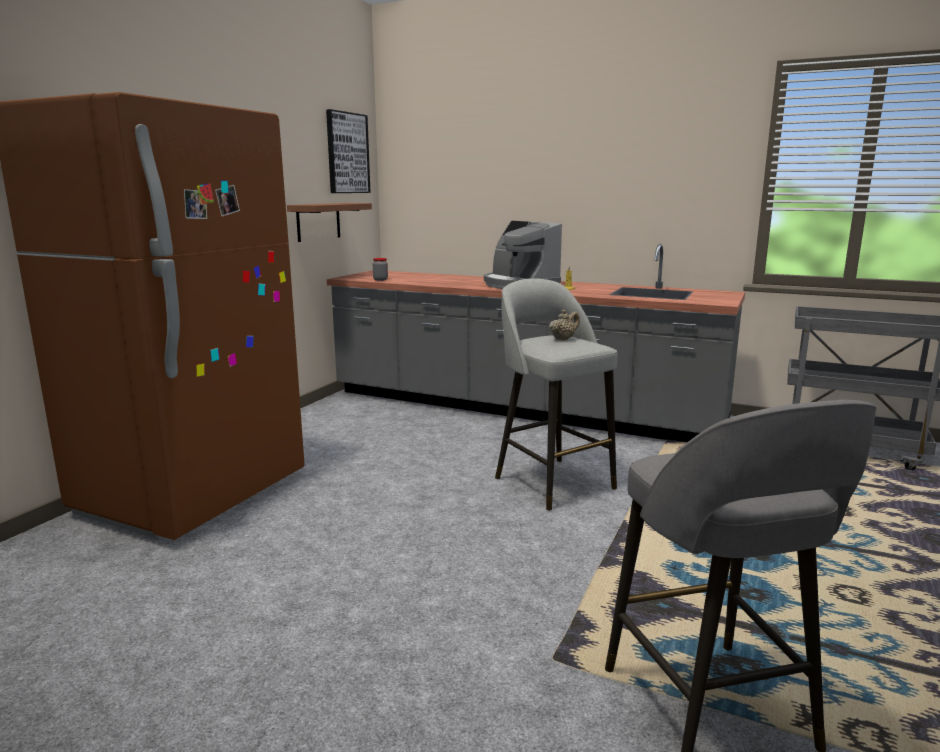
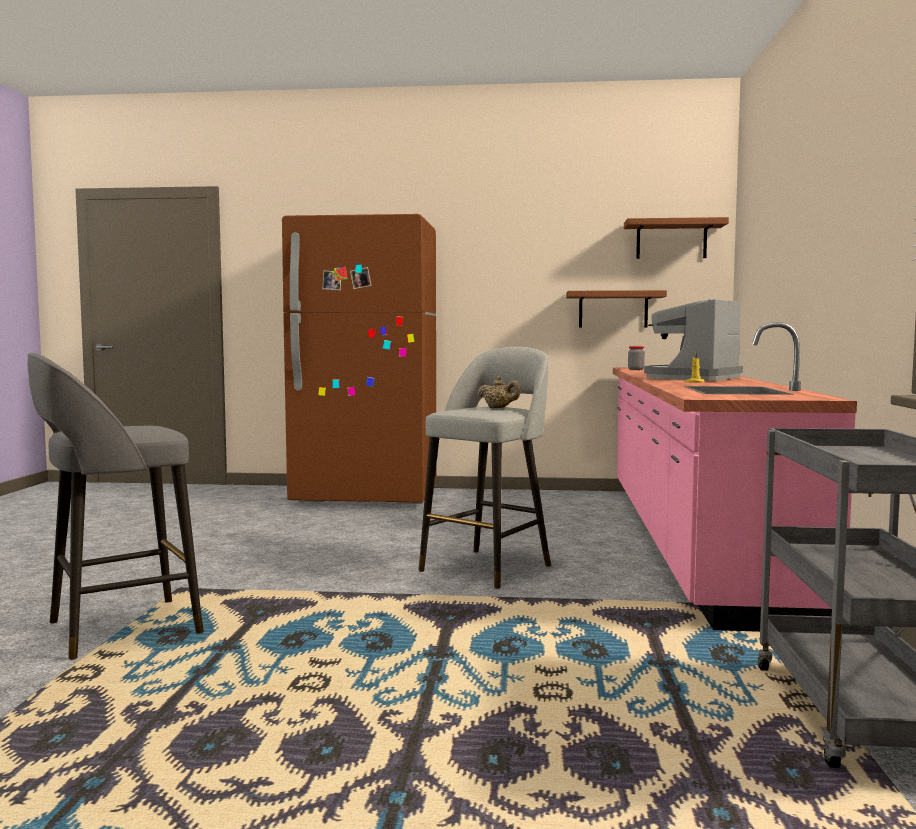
camera: 70 degrees right, 10 degrees down
picture [326,109,371,193] -> shelf [624,217,729,259]
grey counter [327,244,745,442] -> pink counter [613,322,857,632]

